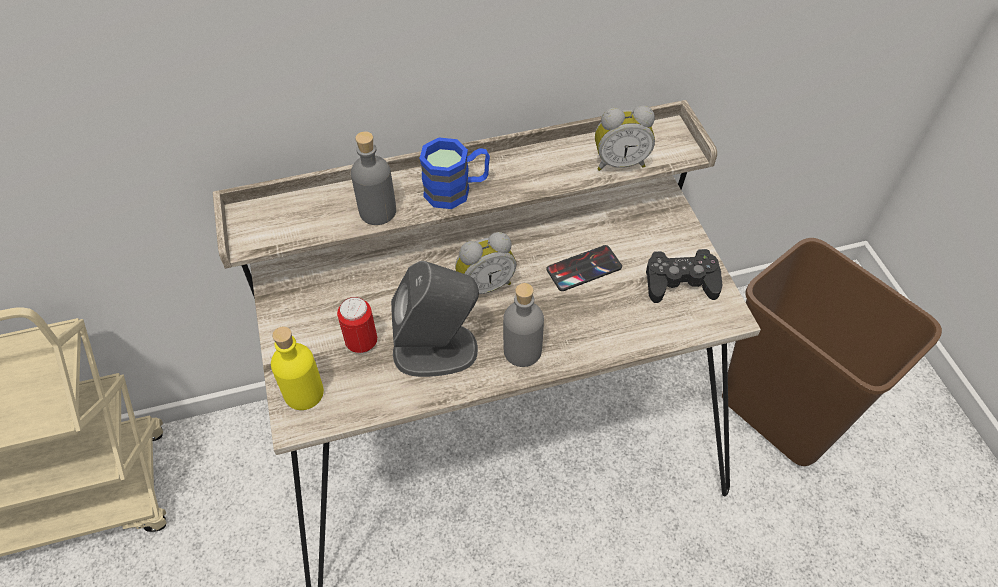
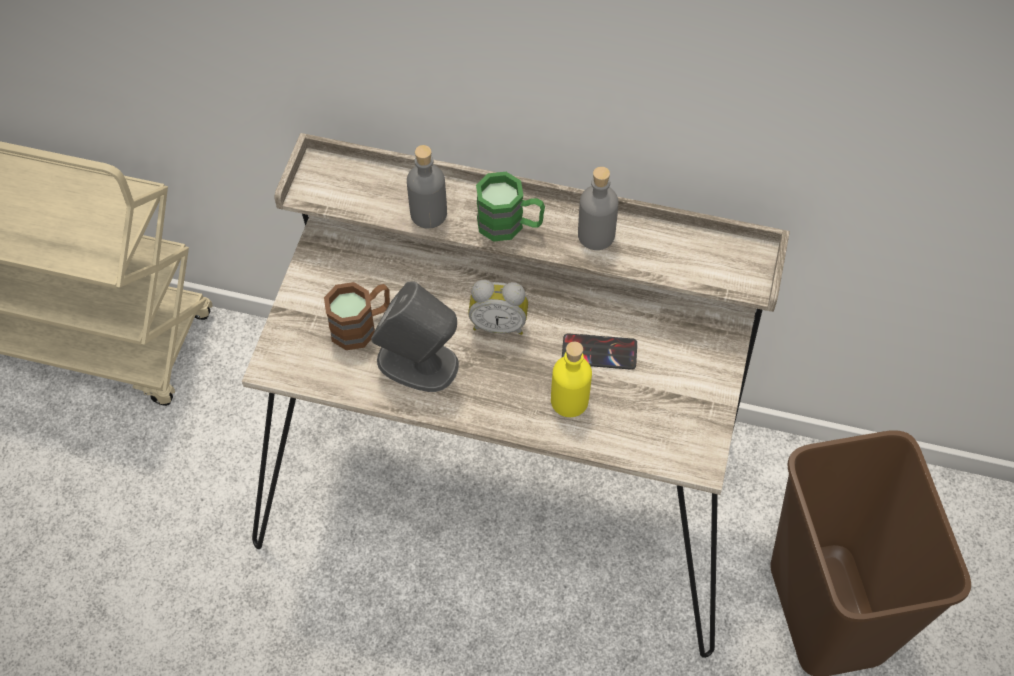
camera: 30 degrees right, 5 degrees up
yellow bottle [271,327,324,410] -> yellow bottle moved to [551,342,592,417]
can [337,297,377,354] -> brown mug [324,282,390,350]
blue mug [419,137,490,209] -> green mug [476,172,545,242]
grey bottle [503,283,544,367] -> grey bottle moved to [578,166,619,250]
alarm clock [595,106,655,171] -> none
black game controller [646,249,723,303] -> none

